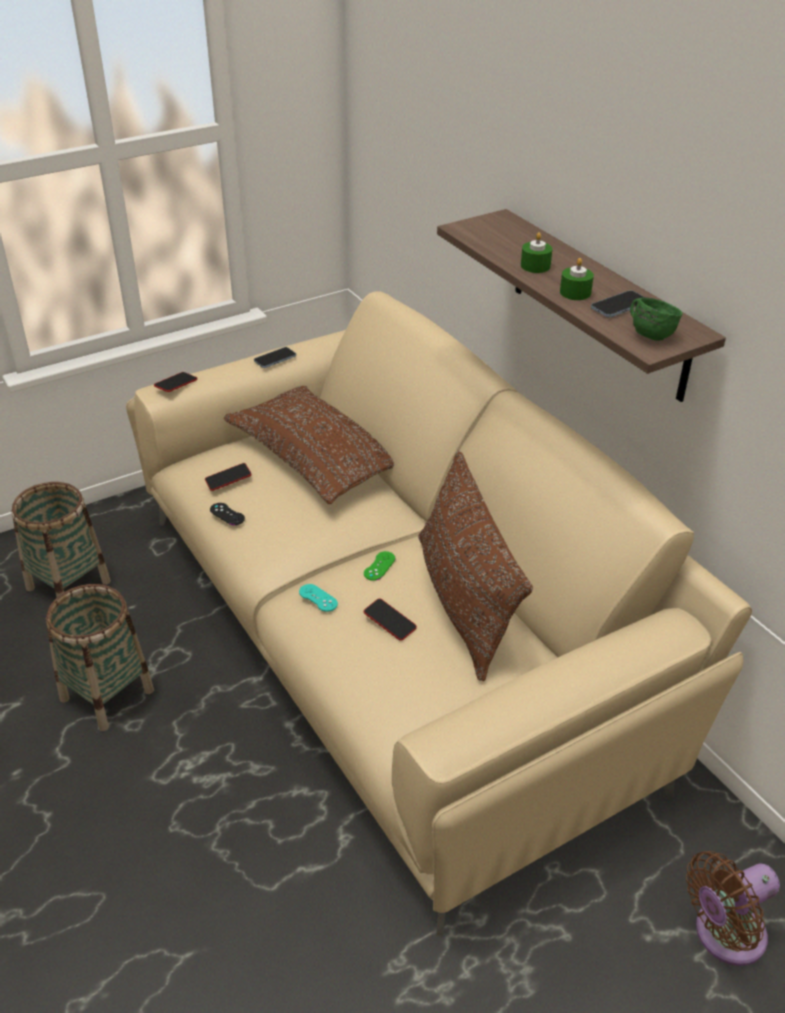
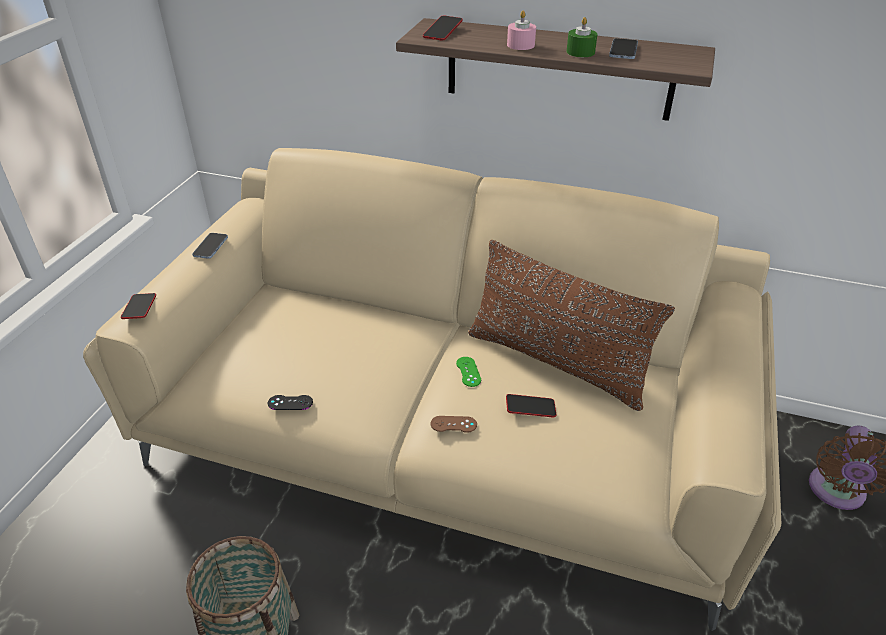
camera: 40 degrees left, 0 degrees up
basket [11,482,111,597] -> none
phone [205,463,252,491] -> phone moved to [423,15,463,41]
brown pillow [224,386,394,504] -> none
turquoise game controller [299,584,338,612] -> brown game controller [430,416,477,433]
green candle [521,232,553,273] -> pink candle [507,11,536,50]
green mug [630,297,682,341] -> none

